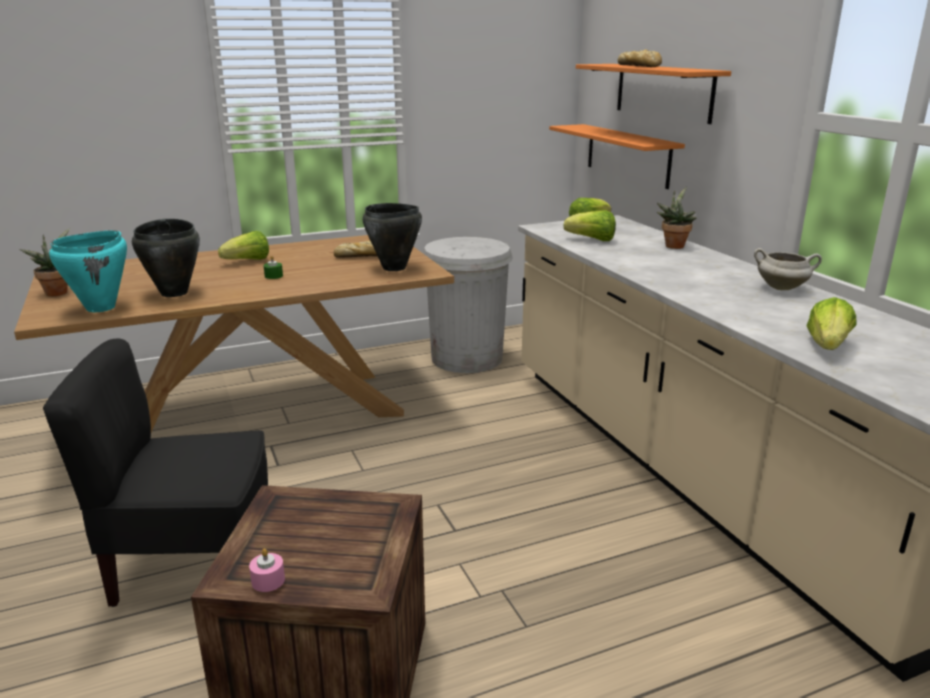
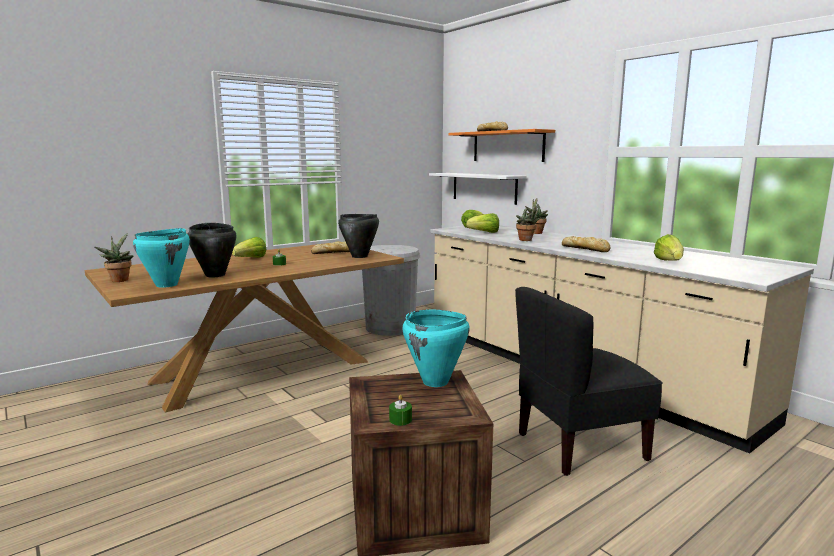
camera: 15 degrees left, 10 degrees down
black chair [43,339,268,607] -> black chair moved to [515,287,663,476]
pink candle [249,548,285,592] -> green candle [389,395,412,426]
orange shelf [549,124,685,189] -> white shelf [429,173,526,205]
white cooking pot [754,248,822,290] -> none
none -> turquoise cooking pot [402,310,470,387]
none -> potted plant [516,205,540,241]
none -> bread [562,236,611,252]

